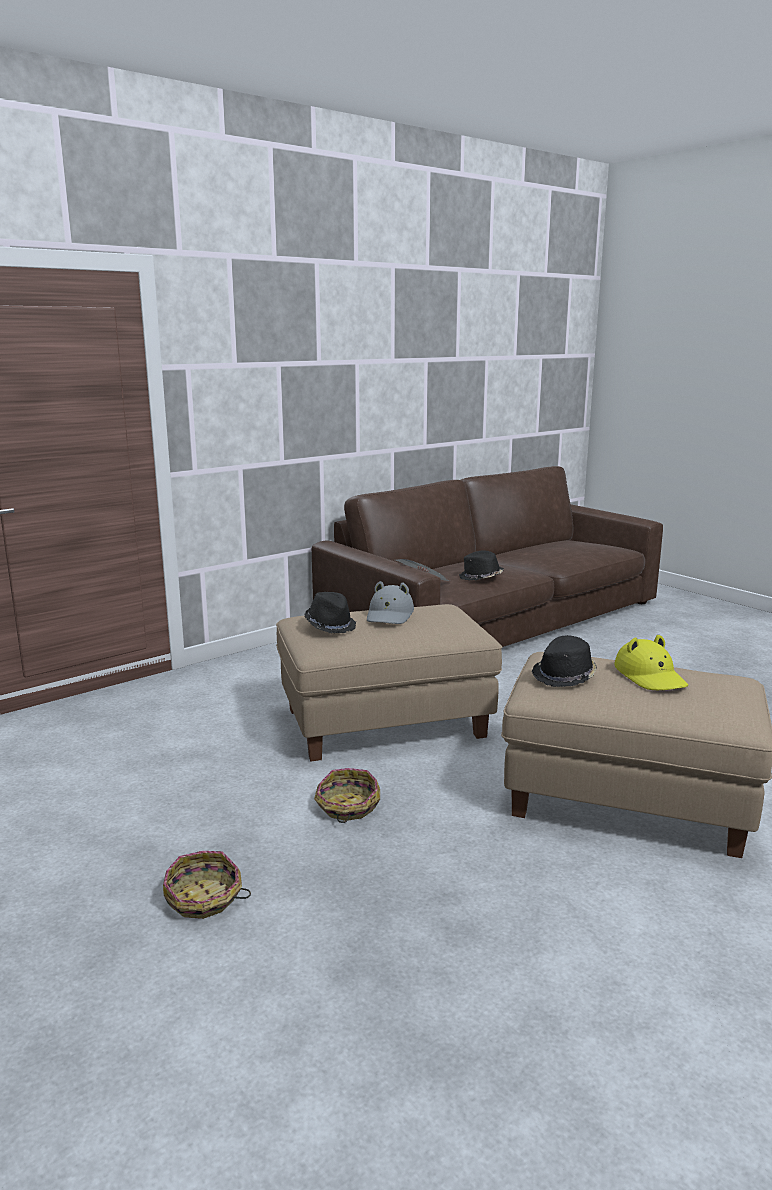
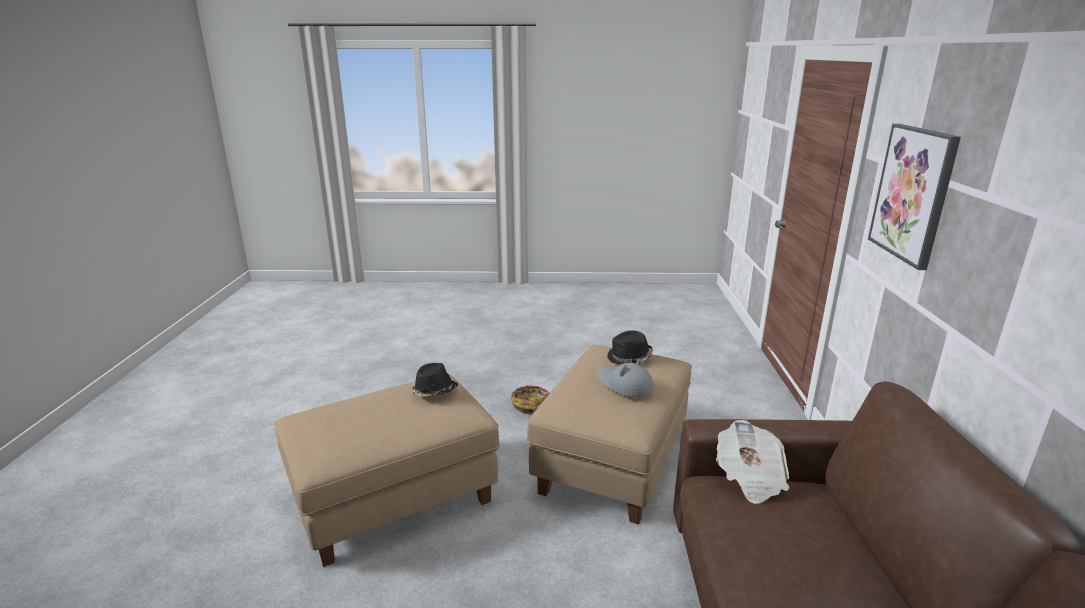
camera: 130 degrees right, 5 degrees up
basket [163,851,251,919] -> none
black hat [459,551,504,580] -> none
yellow hat [614,635,688,690] -> none
none -> picture [868,124,961,270]

